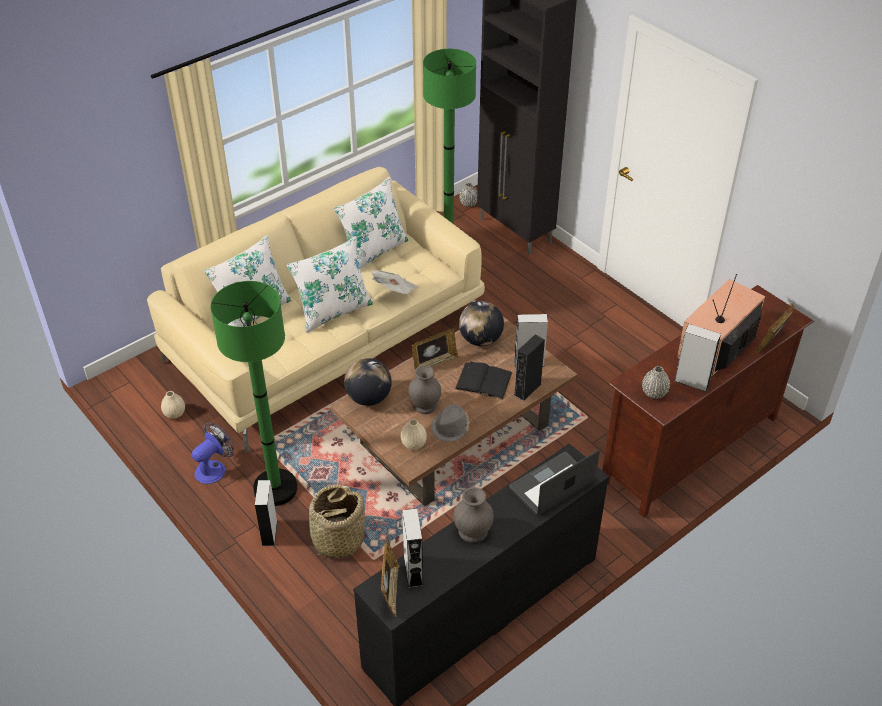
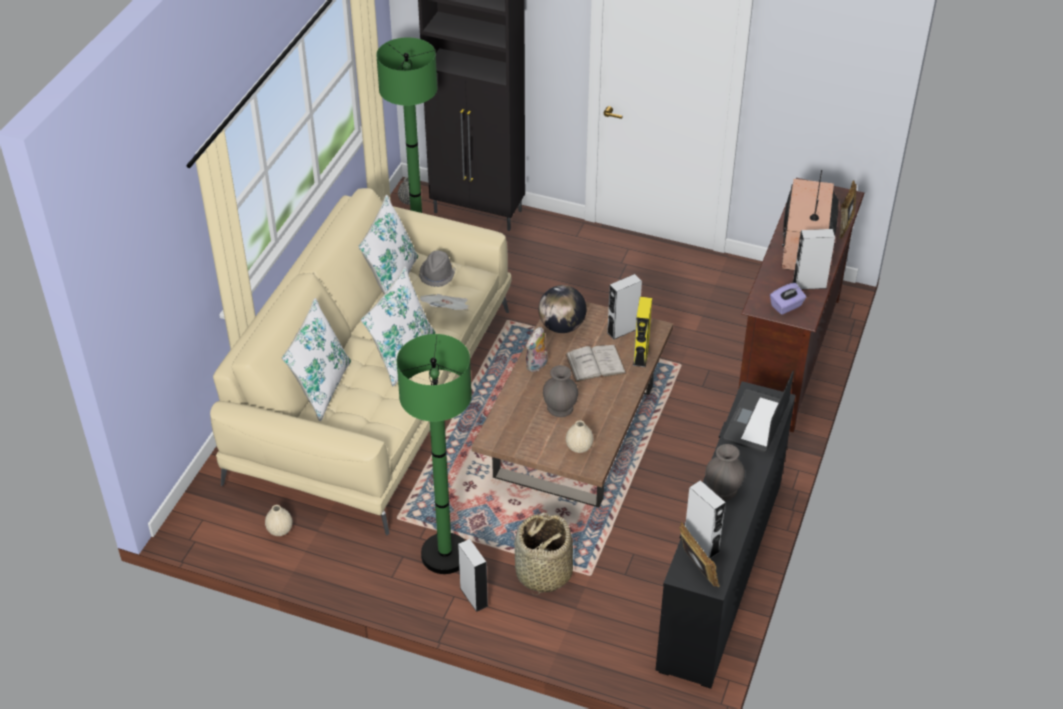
camera: 30 degrees left, 0 degrees up
fan [192,423,234,484] -> none
globe [344,358,392,406] -> none
picture frame [412,328,458,370] -> plush toy [526,327,548,372]
grey hat [431,404,470,442] -> grey hat moved to [419,250,456,287]
black book [455,362,512,400] -> white book [566,345,627,382]
black speaker [514,335,545,401] -> yellow speaker [633,297,652,367]
grey vase [642,366,670,399] -> purple tissue box [770,283,806,315]

